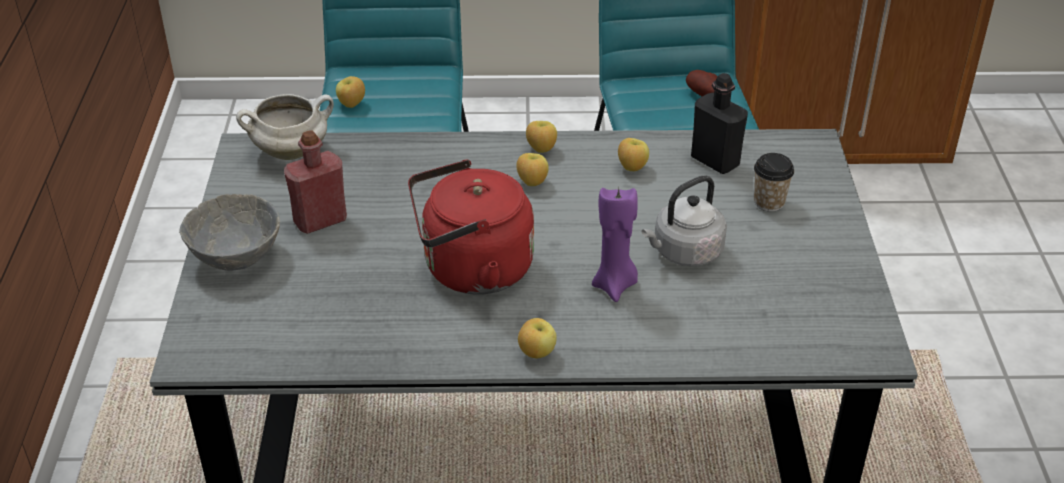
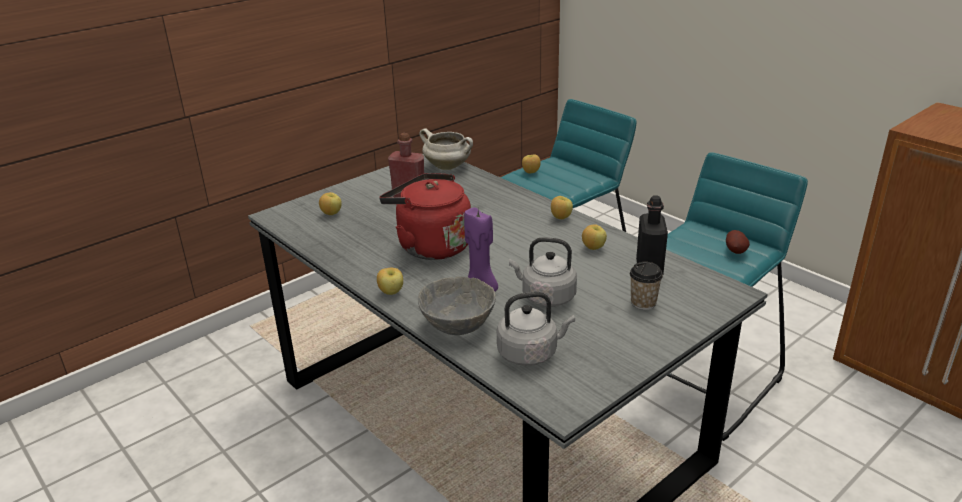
camera: 50 degrees right, 10 degrees down
grey bowl [179,194,280,271] -> grey bowl moved to [418,276,496,335]
apple [517,153,549,186] -> apple moved to [319,192,342,215]
none -> grey kettle [497,292,575,366]

